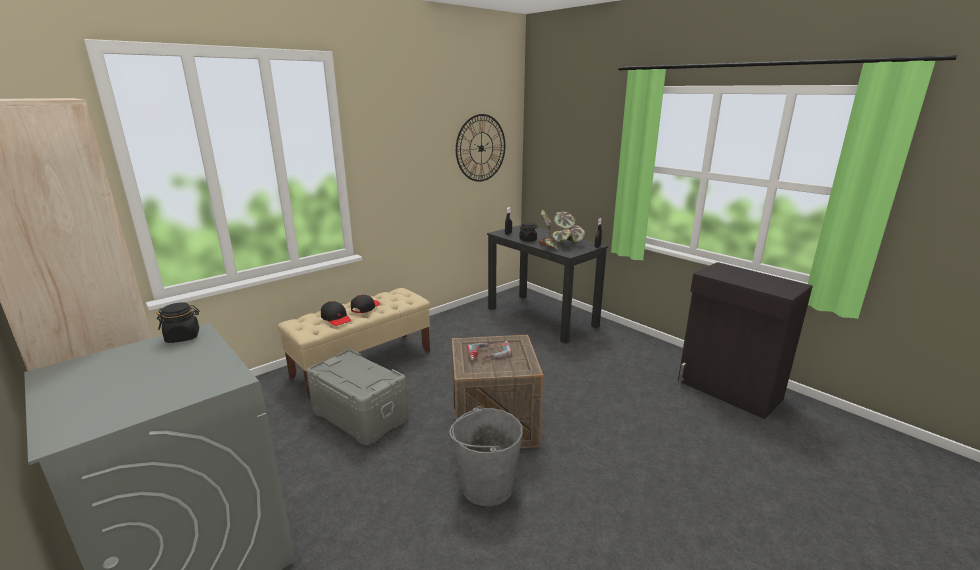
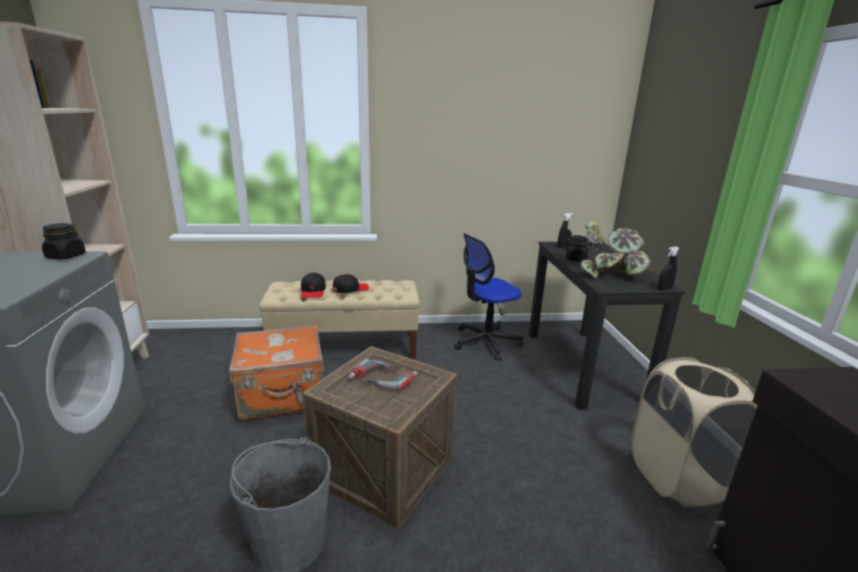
camera: 35 degrees right, 0 degrees up
grey storage box [306,349,409,446] -> orange suitcase [229,324,324,421]
wall clock [456,114,505,182] -> none
none -> office chair [454,233,523,360]
none -> beige laundry basket [632,357,758,507]

